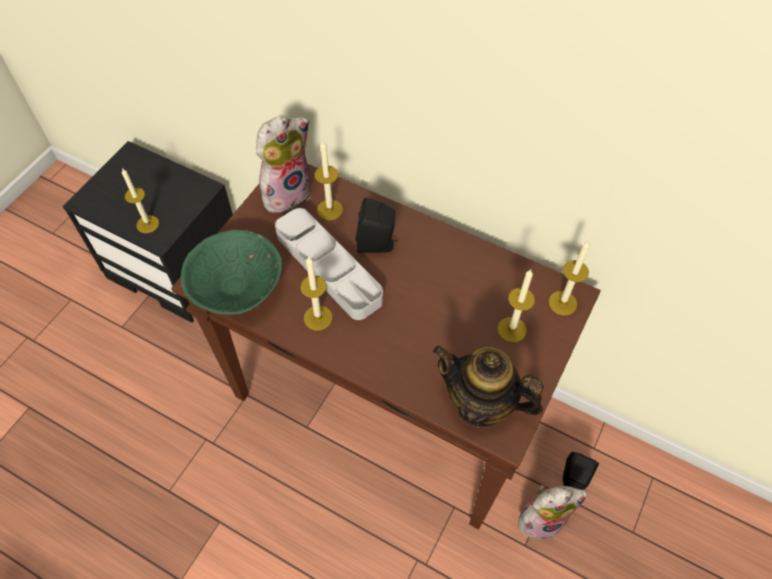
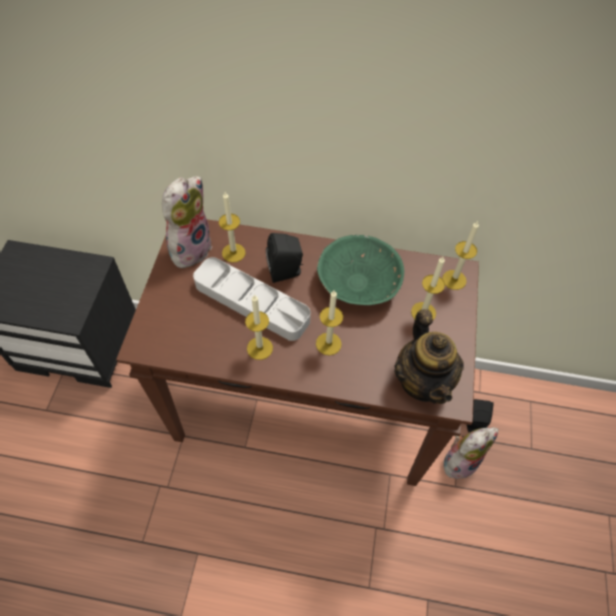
camera: 20 degrees left, 0 degrees up
candle [122,168,159,233] -> candle moved to [316,290,343,356]
green bowl [181,230,282,315] -> green bowl moved to [317,235,404,305]
teapot [433,345,544,428] -> teapot turned 105 degrees counterclockwise [394,309,464,404]

